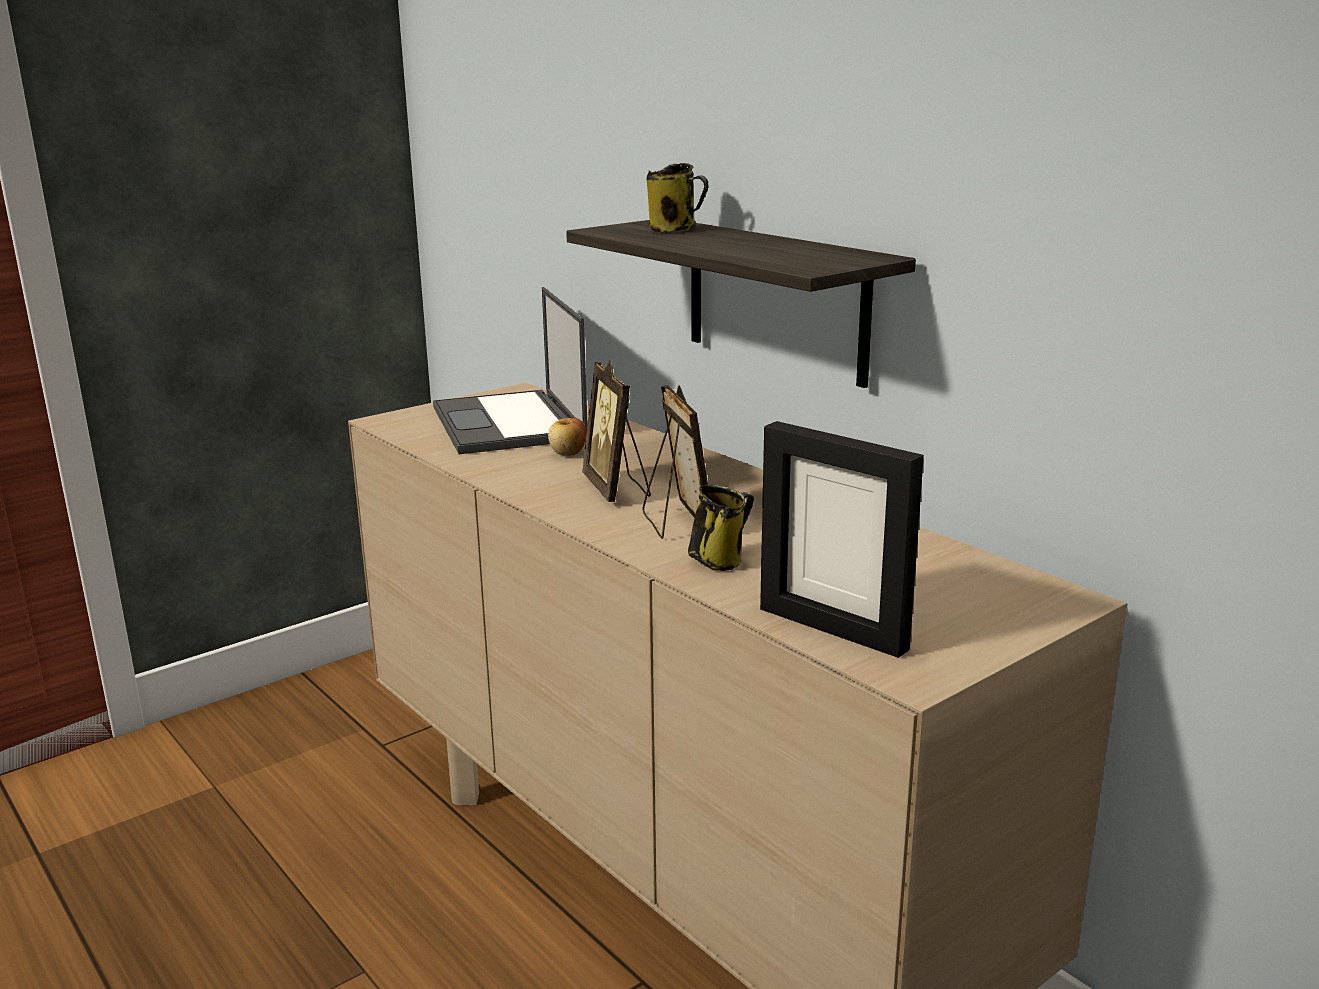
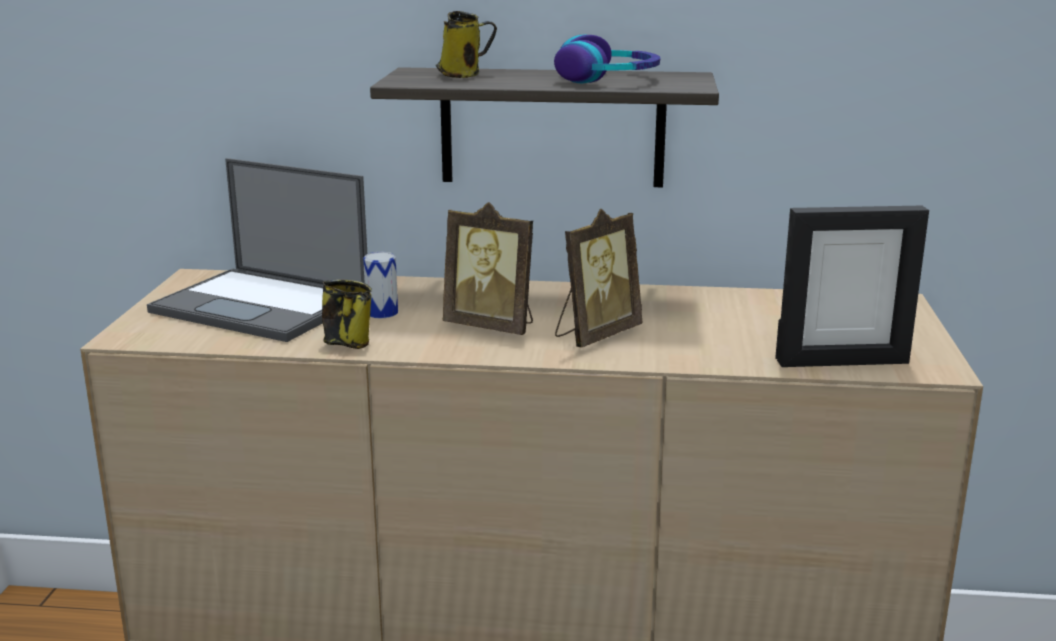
camera: 45 degrees left, 0 degrees up
apple [548,417,587,456] -> can [363,252,398,318]
picture frame [642,385,708,539] -> picture frame turned 105 degrees clockwise [555,209,642,347]
mug [688,484,754,571] -> mug moved to [322,279,372,349]
none -> headphones [554,34,661,83]

